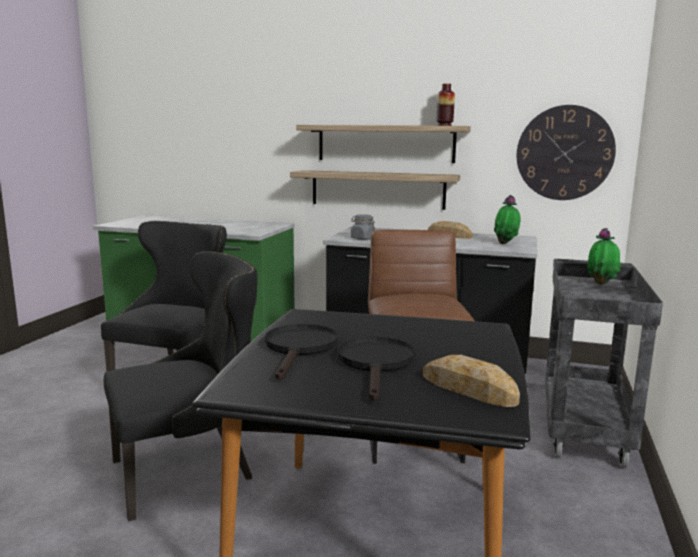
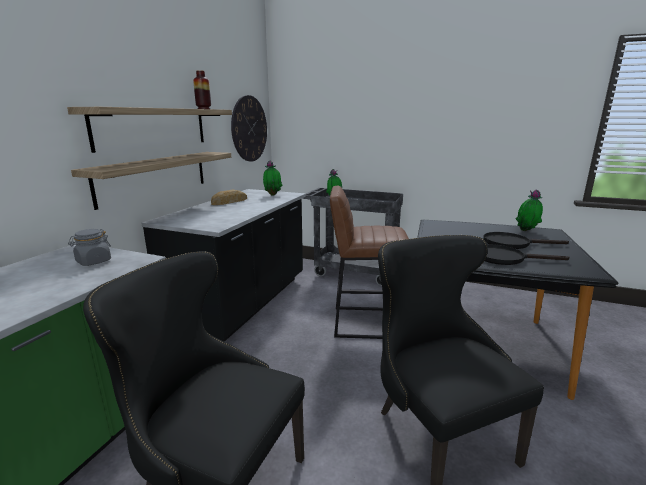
camera: 85 degrees left, 5 degrees up
grey jar [351,214,375,240] -> grey jar moved to [68,229,111,266]
bread [423,355,520,407] -> potted plant [516,189,543,231]

